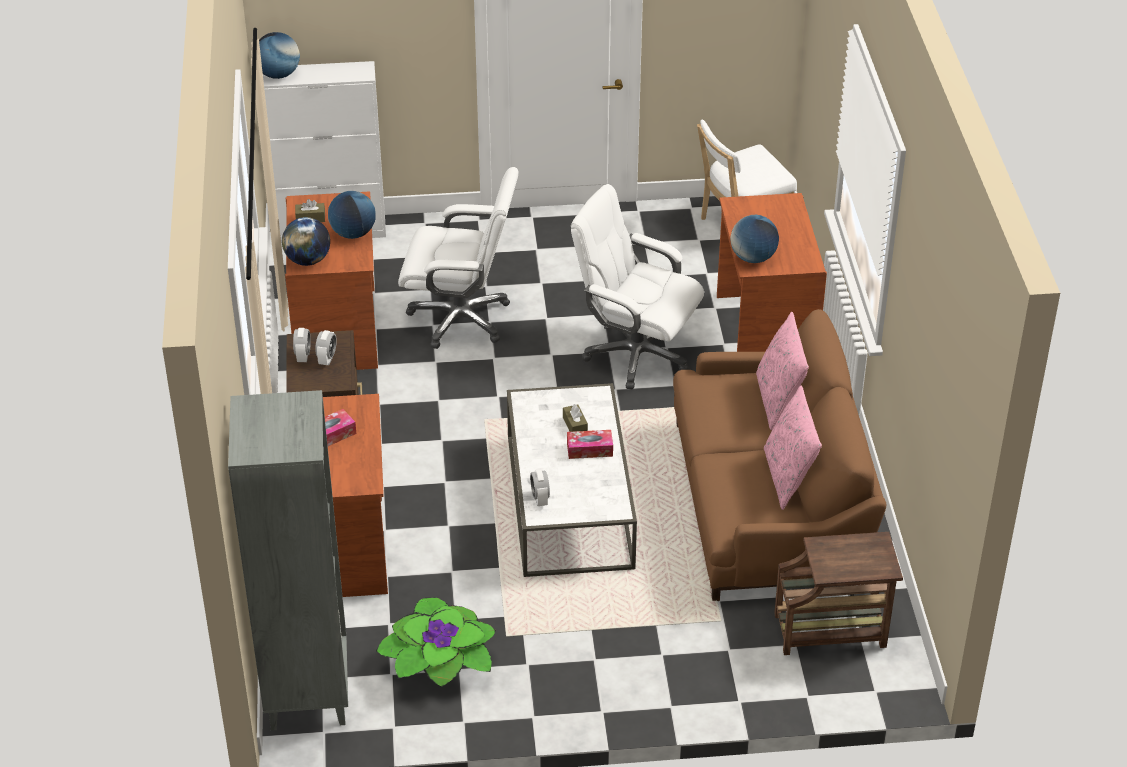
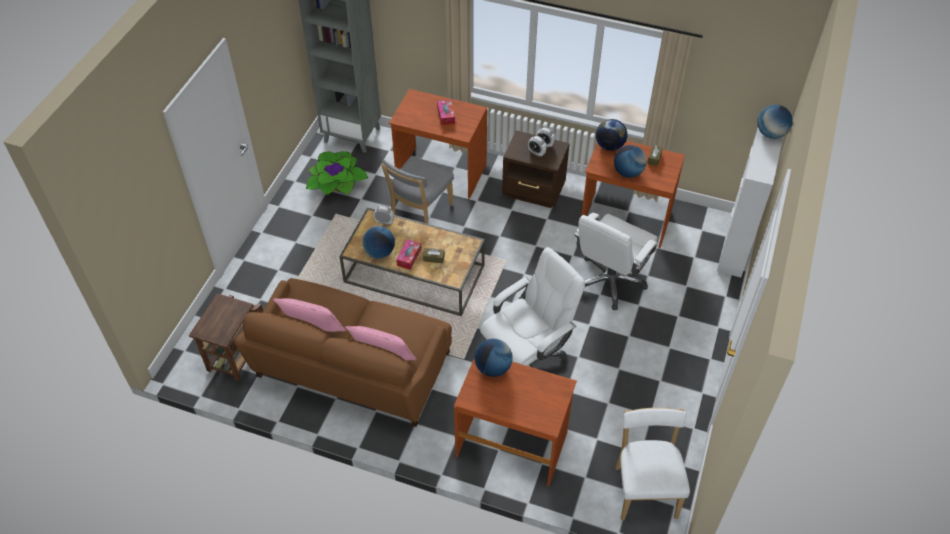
camera: 115 degrees right, 10 degrees up
white coffee table [507,383,637,577] -> brown coffee table [339,208,485,316]
none -> globe [362,226,395,258]
none -> grey chair [381,156,454,224]

